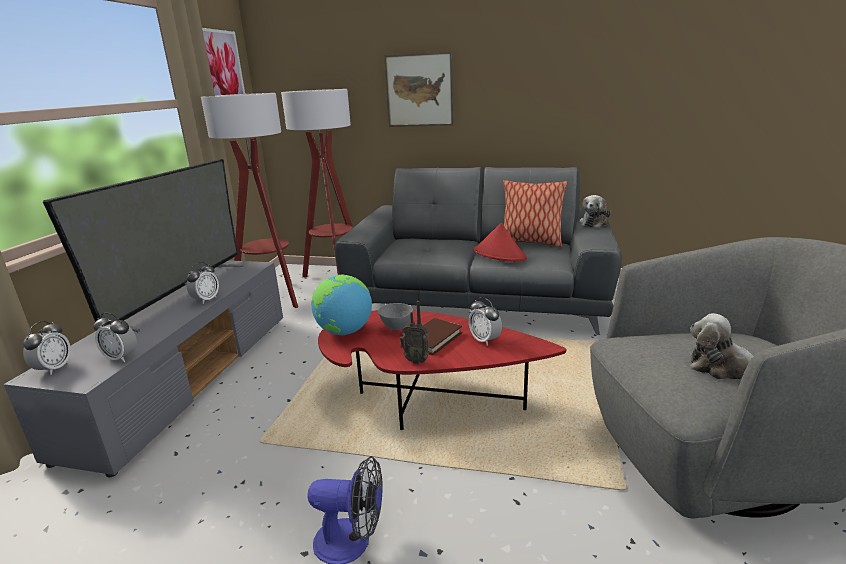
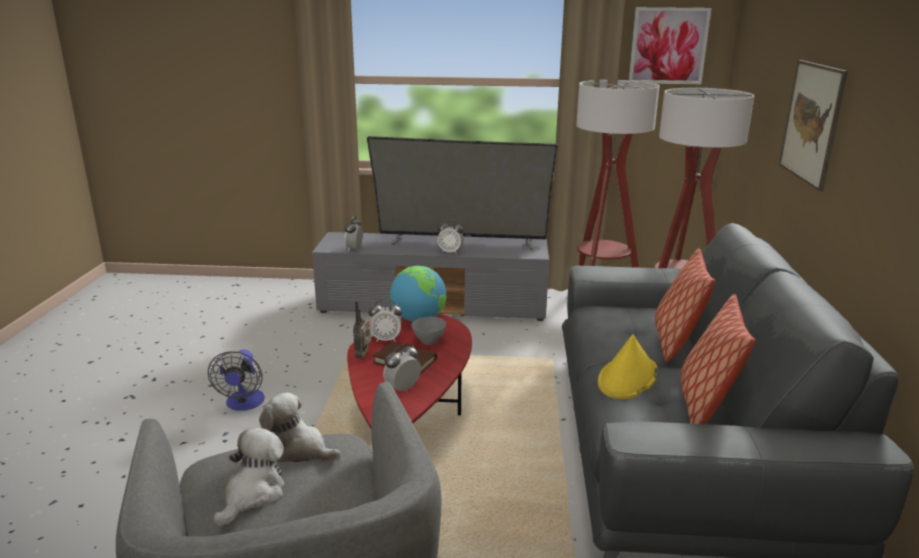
camera: 80 degrees right, 0 degrees up
alarm clock [23,321,71,375] -> alarm clock moved to [369,299,402,342]
red hat [473,223,527,262] -> yellow hat [598,335,658,399]
plush toy [580,195,611,228] -> plush toy moved to [259,392,341,462]
none -> pillow [655,248,715,362]

